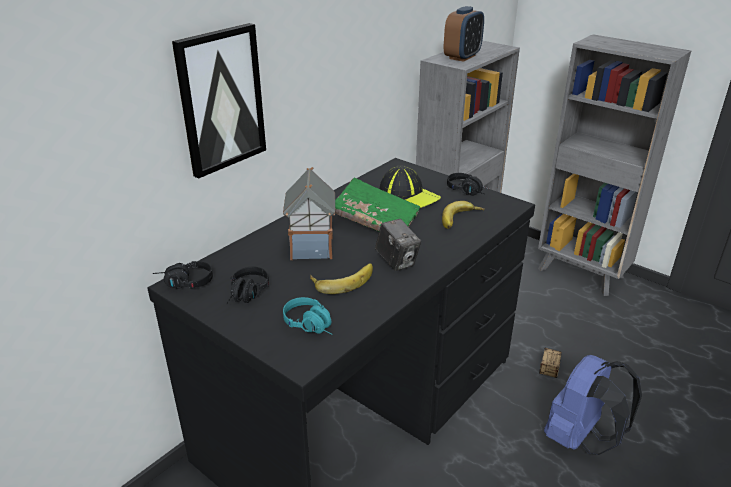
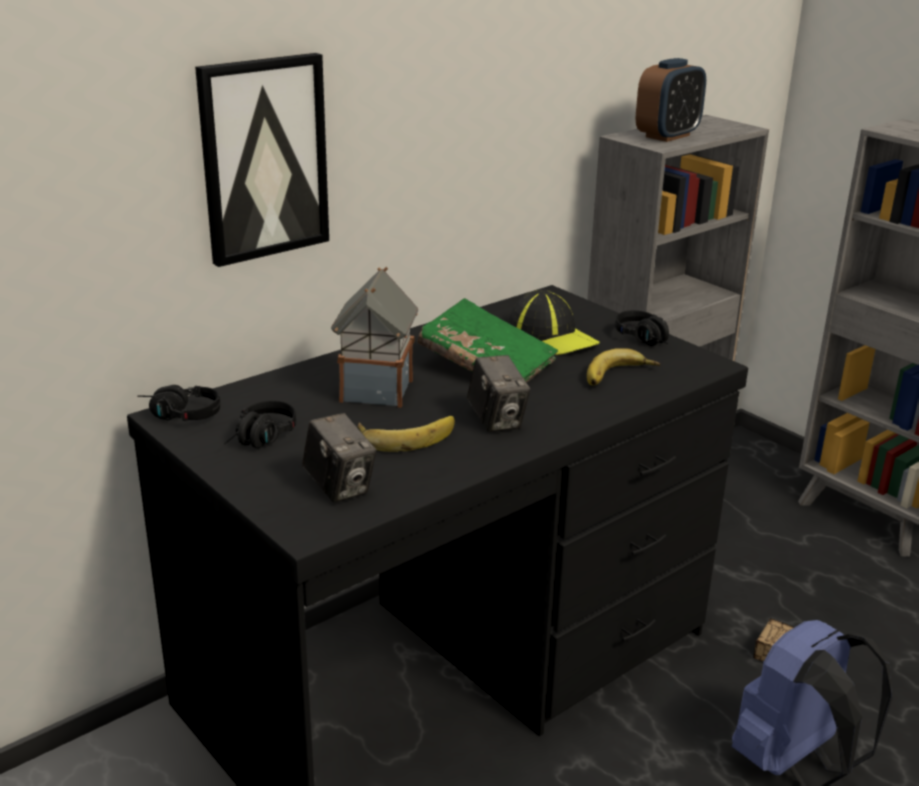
camera: 10 degrees right, 5 degrees down
turquoise headphones [283,297,332,335] -> camera [302,413,376,503]

